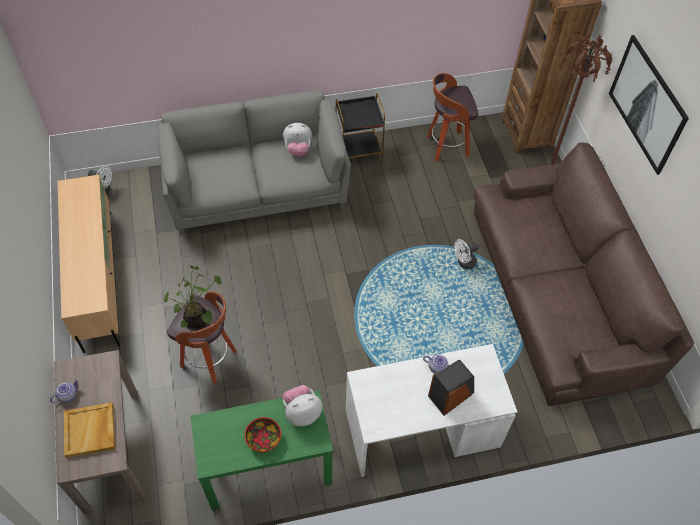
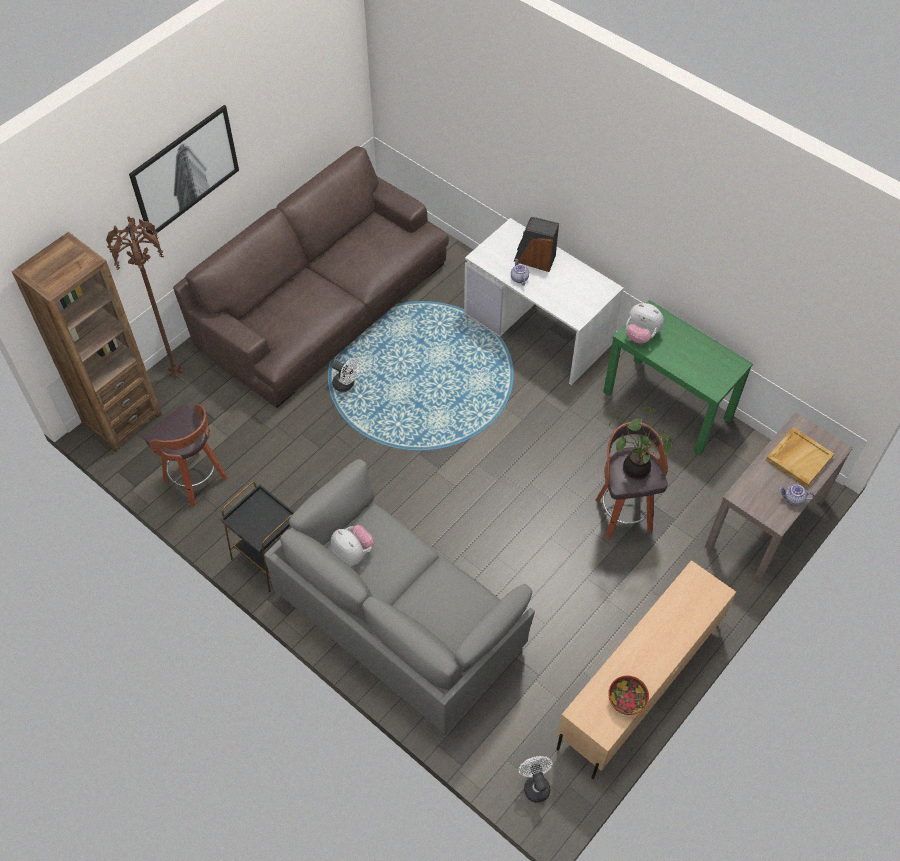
camera: 125 degrees left, 0 degrees up
bowl [245,417,281,452] -> bowl moved to [608,675,649,715]

